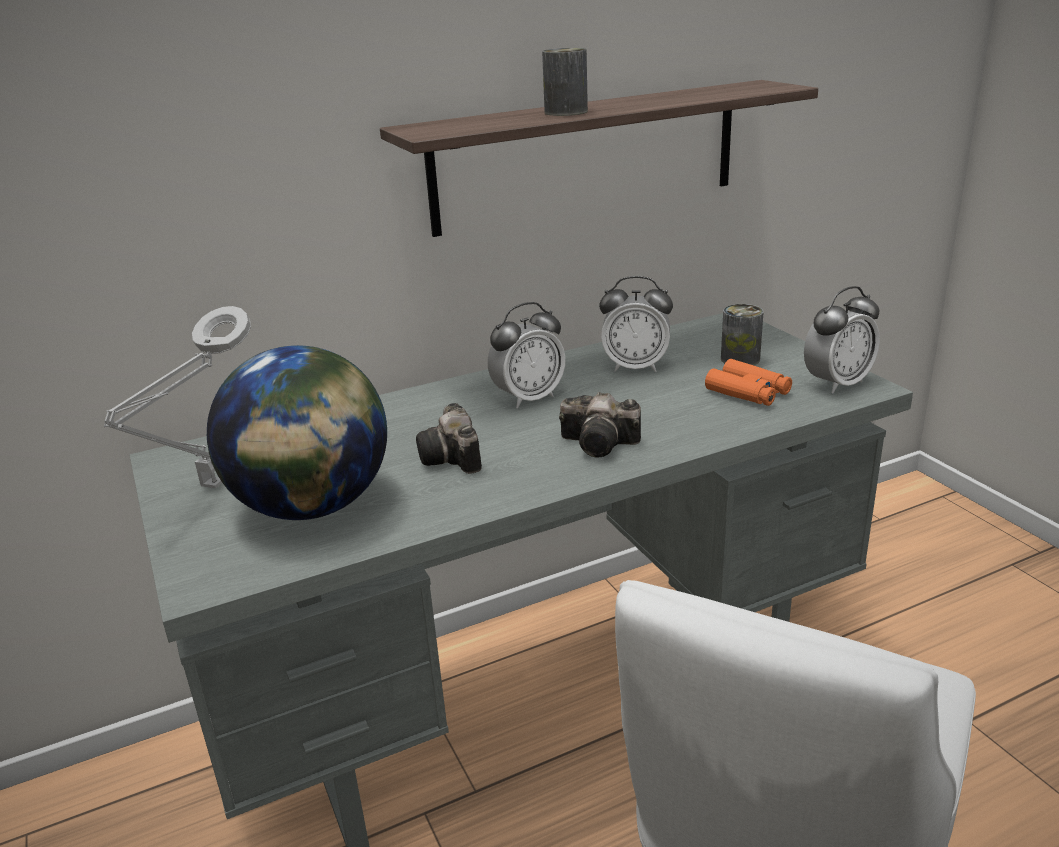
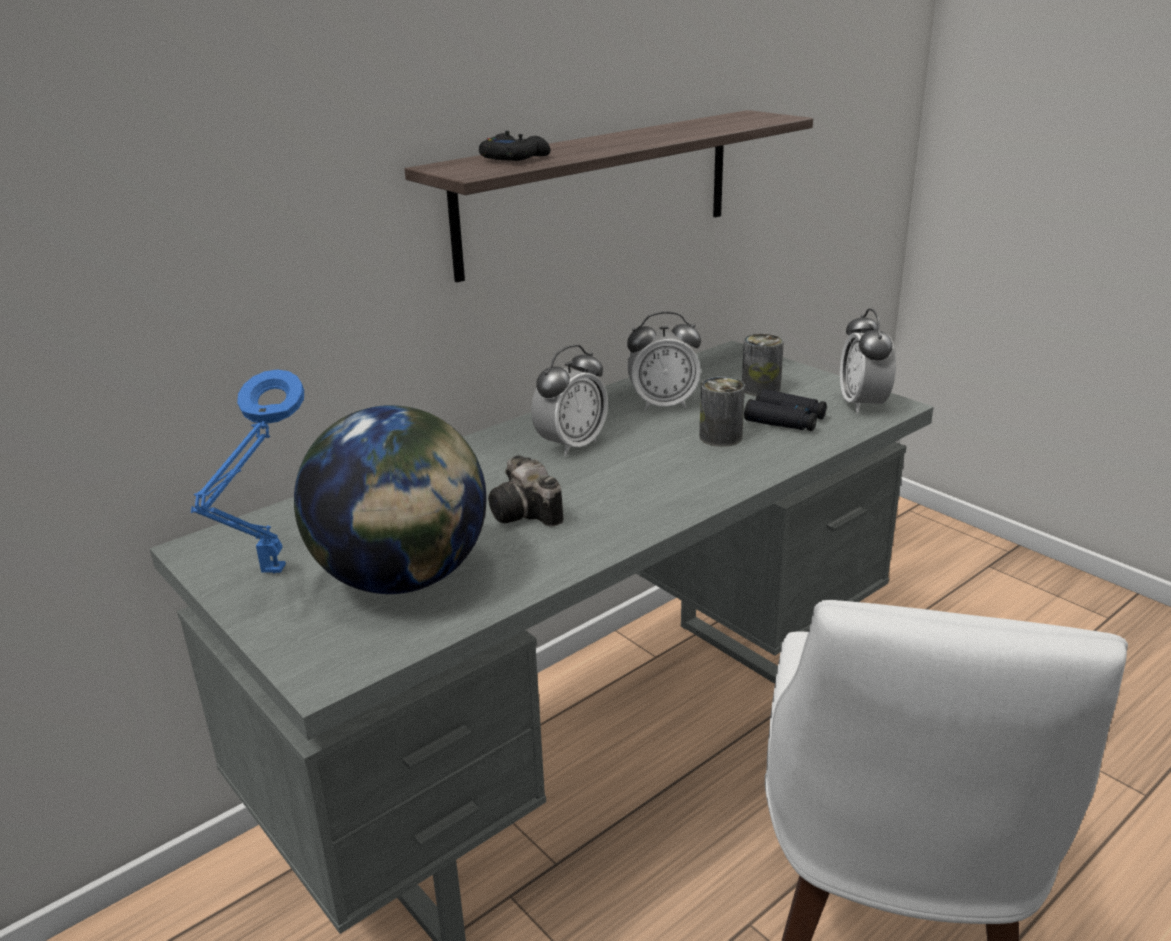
camera: 15 degrees left, 0 degrees up
grey table lamp [104,306,251,488] -> blue table lamp [191,369,304,573]
can [542,48,588,116] -> can moved to [699,376,745,447]
camera [559,392,641,458] -> none
orange binoculars [705,359,792,406] -> black binoculars [744,388,827,431]
alarm clock [804,286,880,393] -> alarm clock turned 135 degrees clockwise [840,308,896,414]
none -> black game controller [479,131,550,161]

